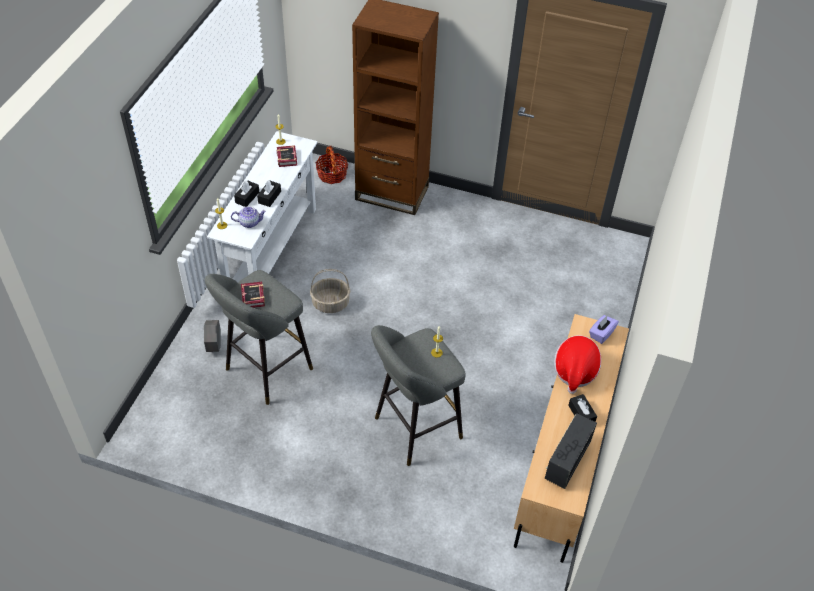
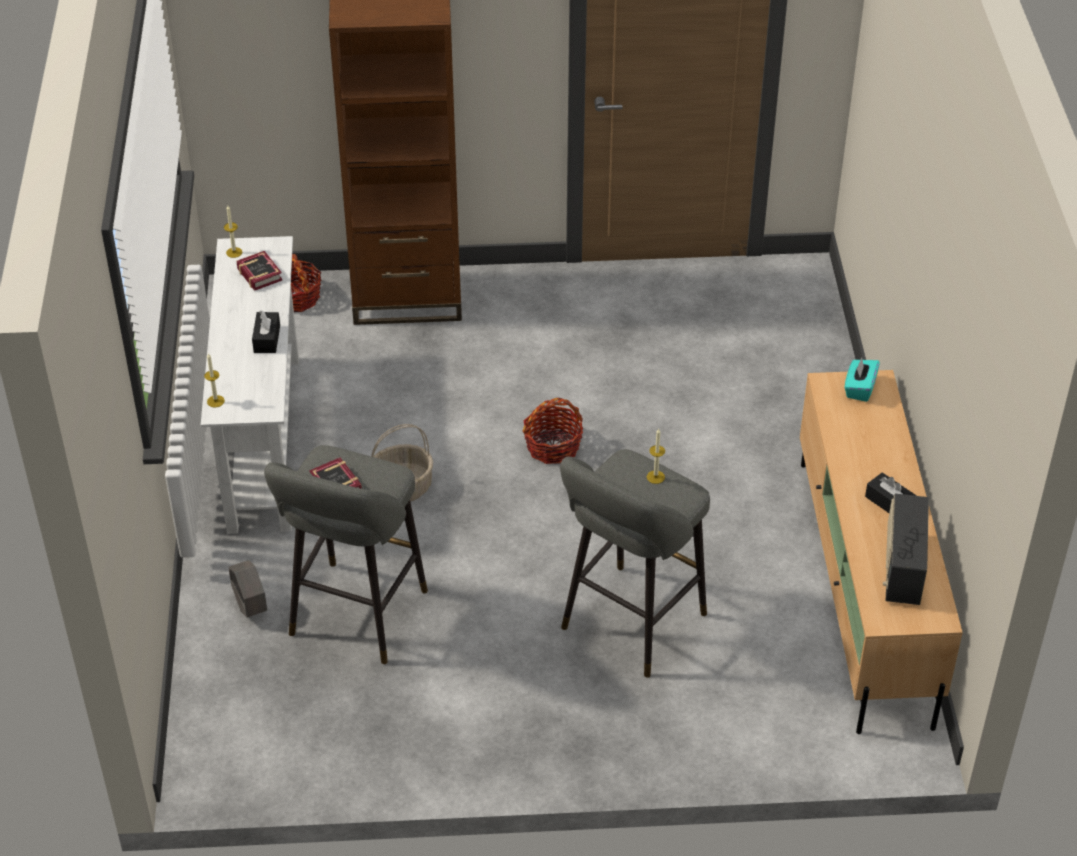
camera: 20 degrees left, 5 degrees down
teapot [231,206,266,228] -> none
black tissue box [234,180,259,207] -> none
hat [554,335,601,394] -> none
purple tissue box [589,315,619,344] -> turquoise tissue box [845,357,880,402]
none -> basket [523,398,583,464]

